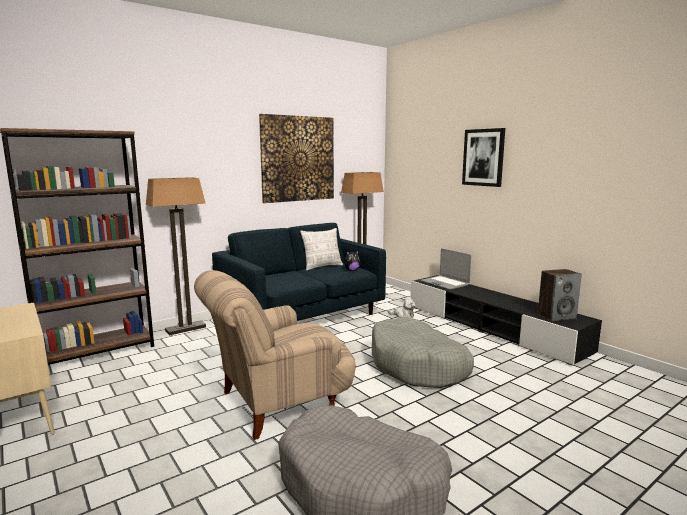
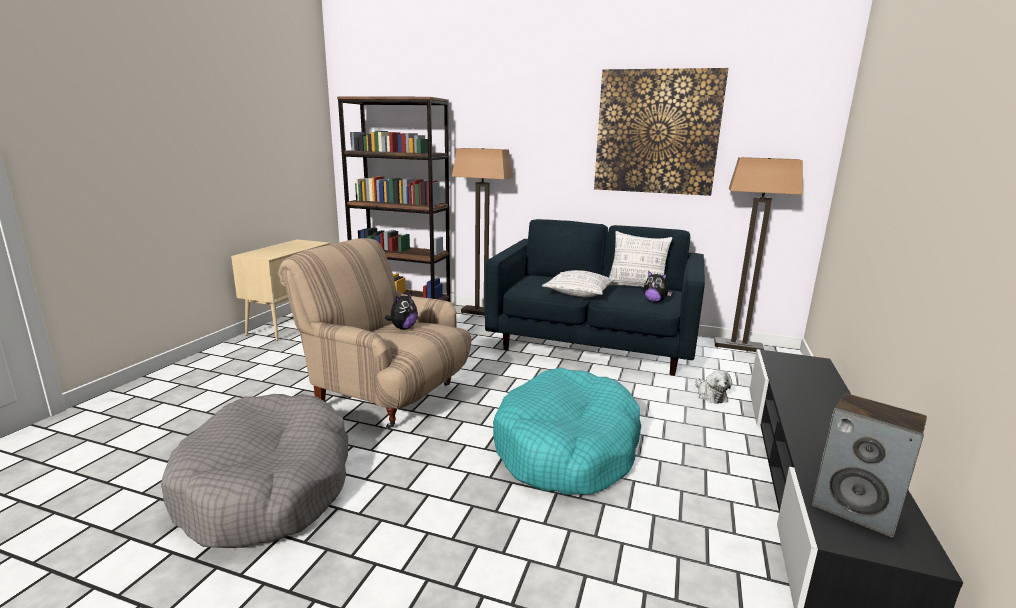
camera: 55 degrees right, 5 degrees up
grey dog bed [372,317,474,388] -> turquoise dog bed [493,368,641,495]
laptop [421,249,471,289] -> none
picture [462,128,505,187] -> none
none -> plush toy [385,291,418,330]
none -> pillow [542,270,615,297]

